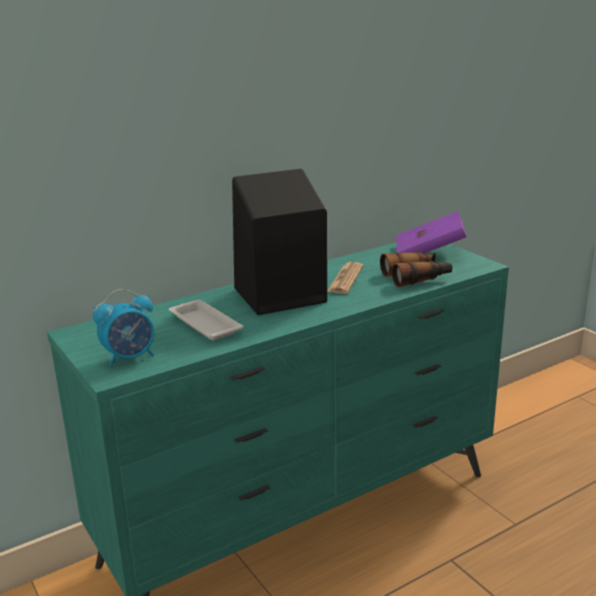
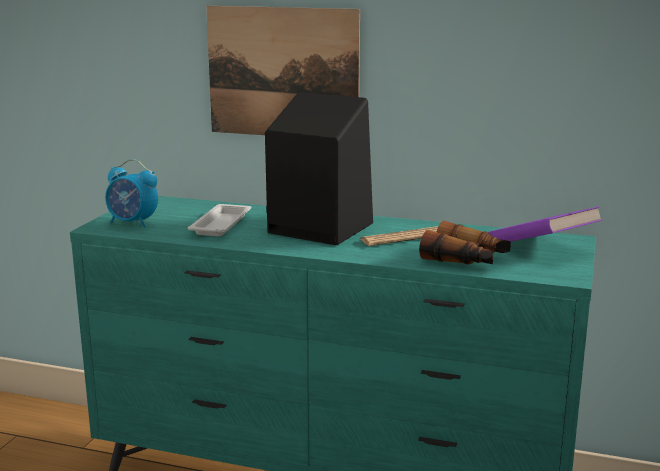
camera: 50 degrees right, 5 degrees down
none -> picture [206,6,360,135]

